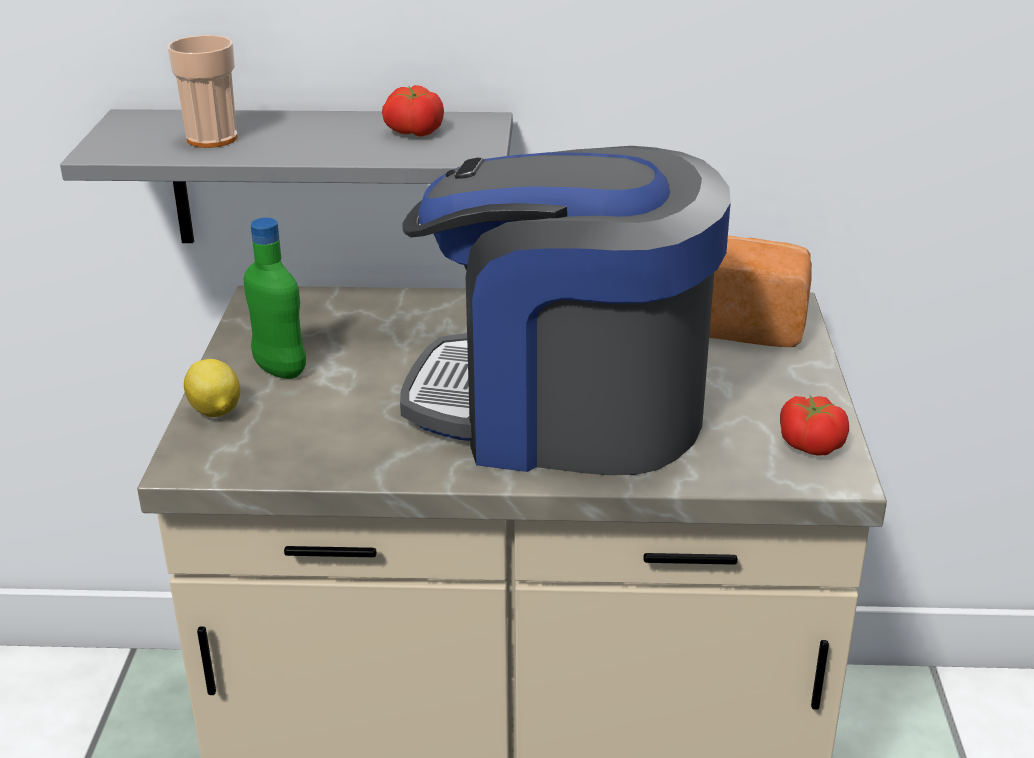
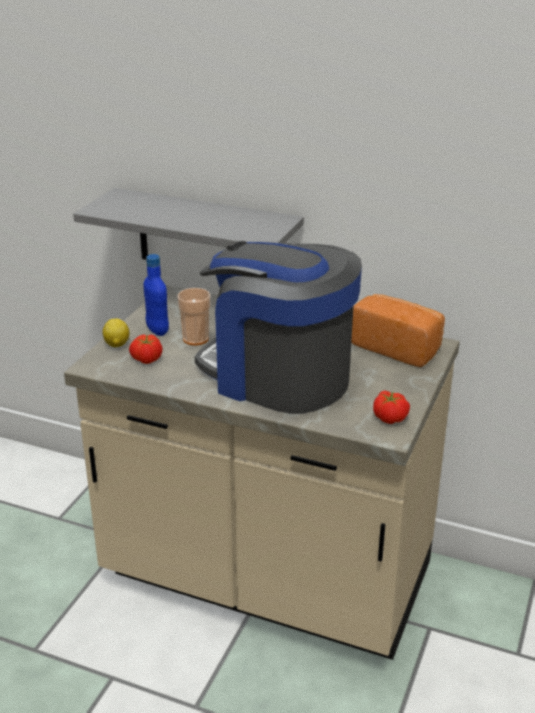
camera: 20 degrees right, 0 degrees up
cup [167,35,238,148] -> cup moved to [177,288,210,345]
green bottle [244,218,306,379] -> blue bottle [144,254,169,336]
tomato [382,85,444,137] -> tomato moved to [129,334,163,364]

